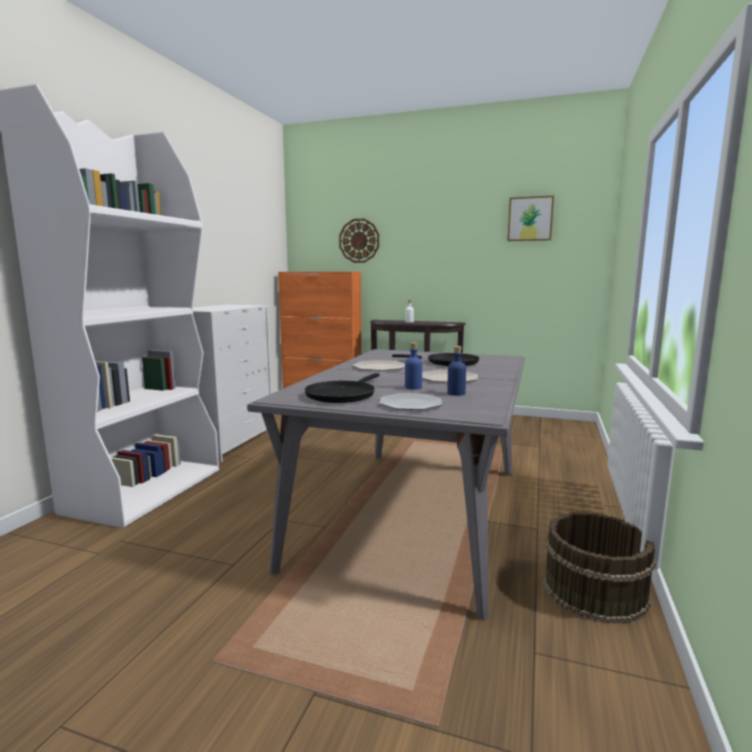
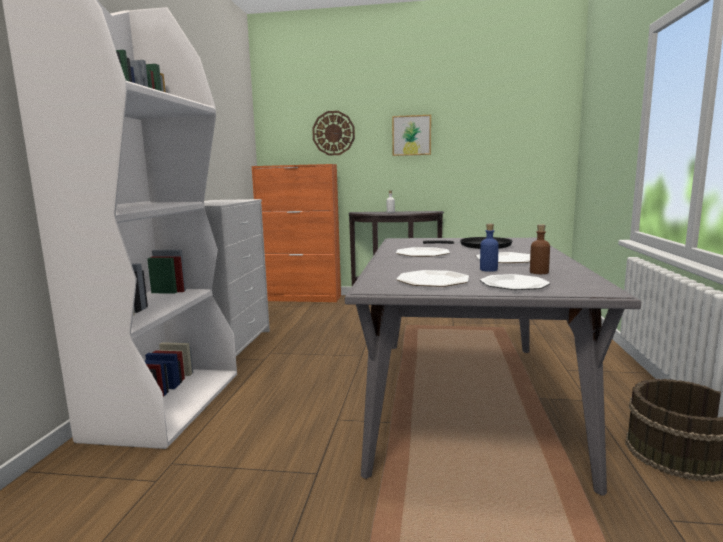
camera: 10 degrees left, 0 degrees up
black frying pan [304,373,379,403] -> plate [396,270,469,287]
blue bottle [447,346,466,396] -> brown bottle [530,224,550,274]
picture [507,196,554,241] -> picture moved to [392,115,431,156]

